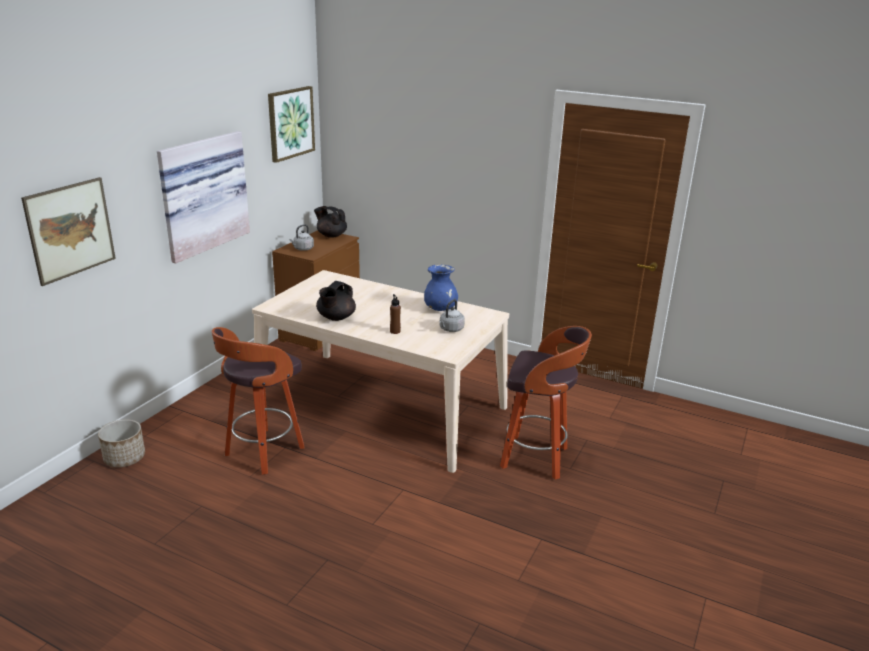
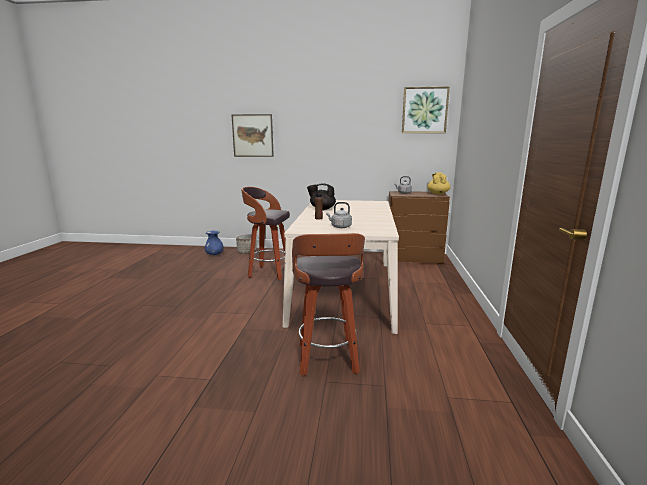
camera: 70 degrees right, 10 degrees down
picture [157,131,250,263] -> none
black teapot [314,206,347,238] -> yellow teapot [427,172,450,194]
blue vase [424,264,458,311] -> blue vase moved to [205,231,224,255]

